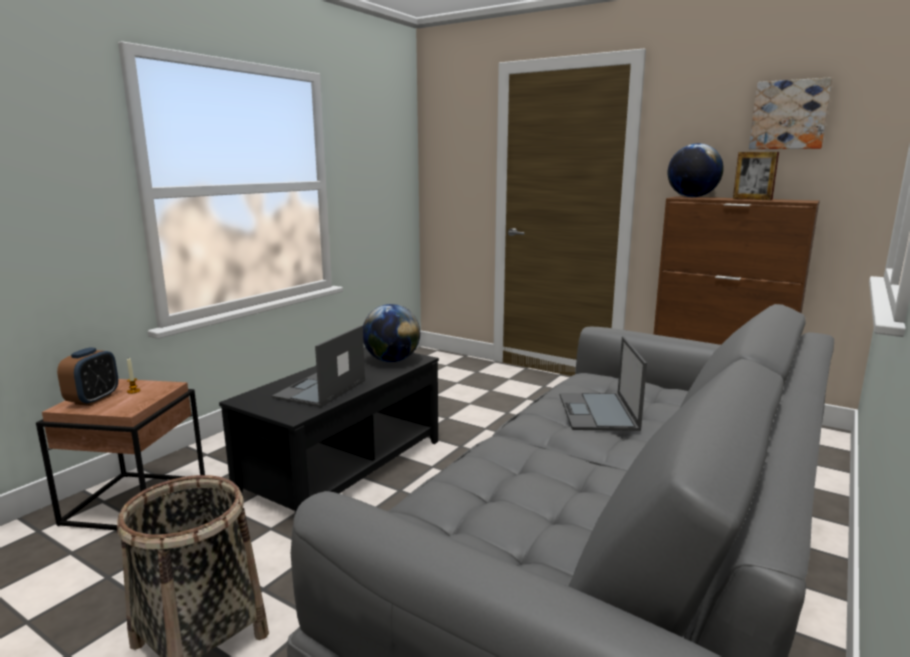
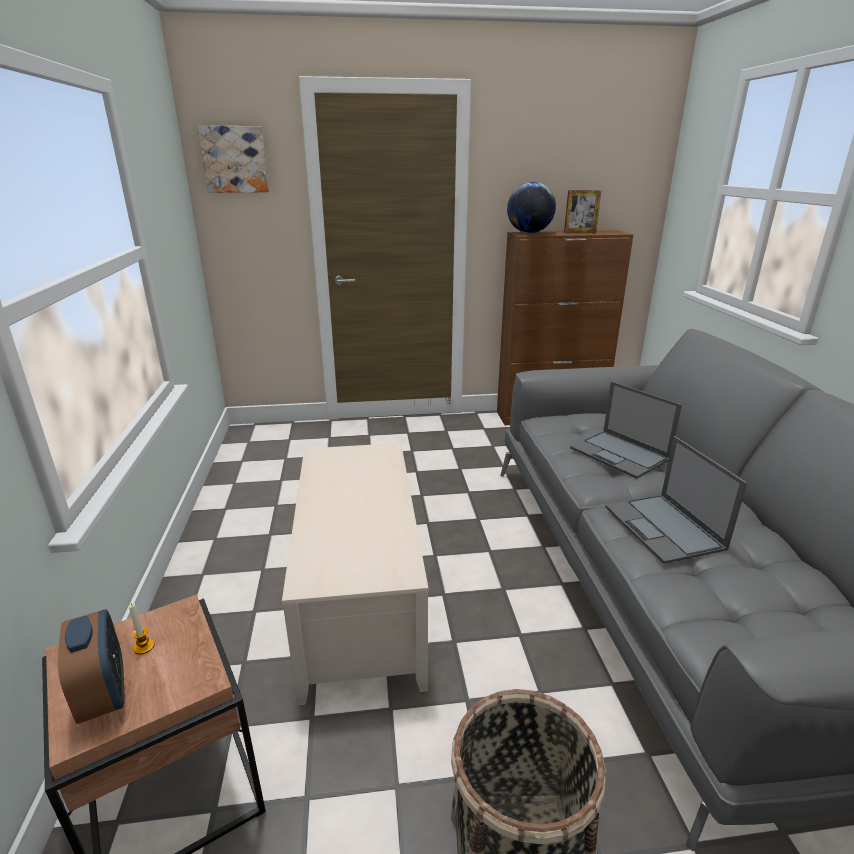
camera: 40 degrees left, 10 degrees up
black coffee table [219,347,439,513] -> beige coffee table [282,443,428,705]
laptop [272,325,365,407] -> laptop moved to [605,436,747,564]
globe [363,304,420,362] -> none
picture [749,77,832,149] -> picture moved to [198,126,269,193]

